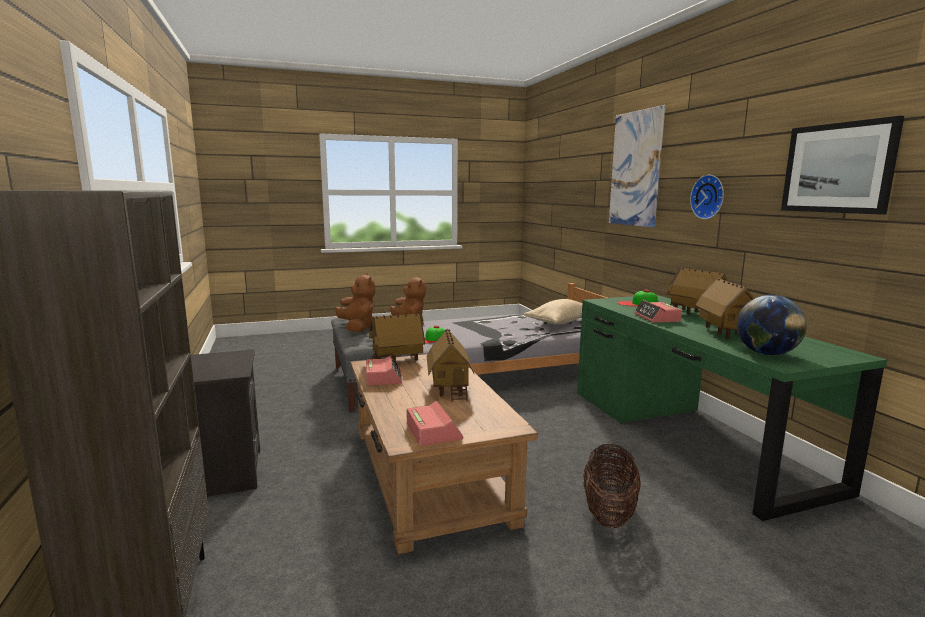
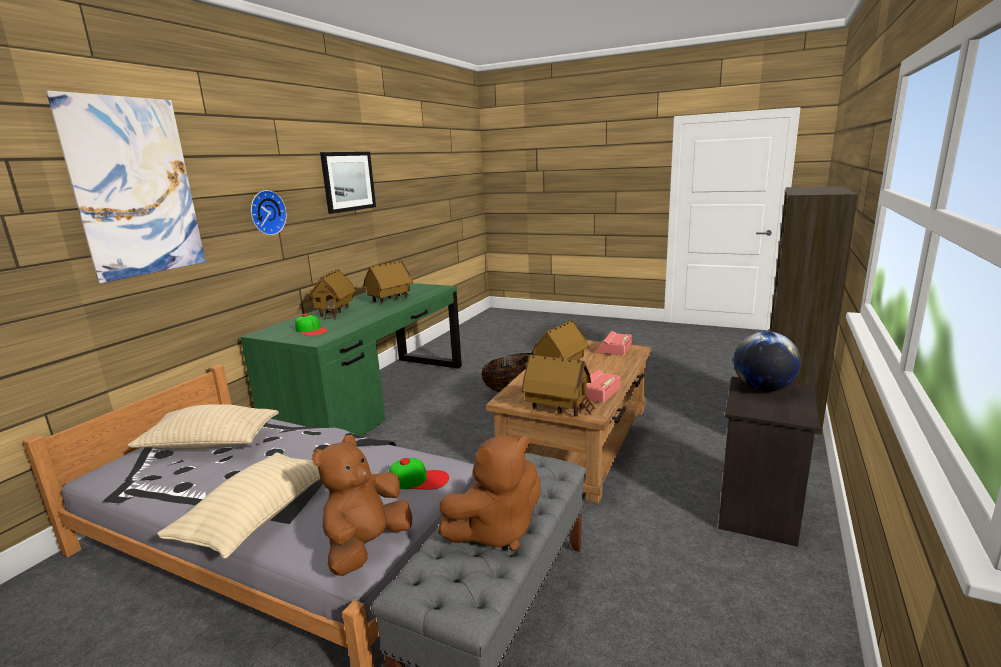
camera: 135 degrees left, 5 degrees up
brown plush toy [335,273,375,332] -> brown plush toy turned 135 degrees counterclockwise [438,435,541,551]
alarm clock [634,300,682,323] -> none
globe [737,295,807,355] -> globe moved to [734,331,801,392]
none -> beige pillow [157,453,320,559]

